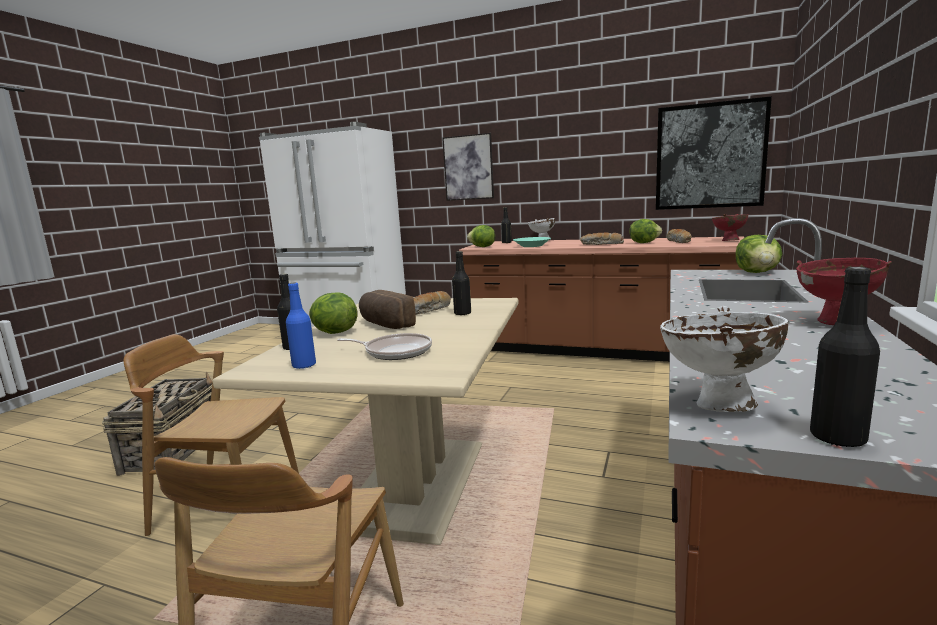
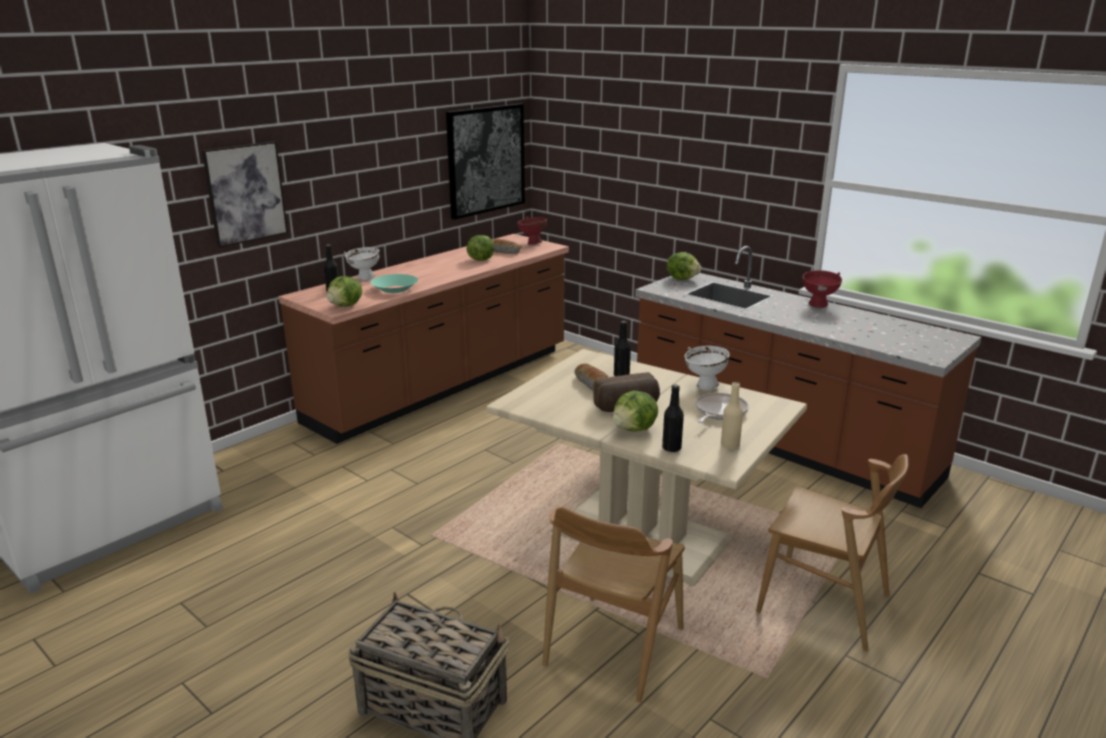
camera: 70 degrees left, 10 degrees up
blue bottle [286,282,316,369] -> beige bottle [721,382,743,450]
bread [580,232,624,245] -> none
white bowl [660,306,788,412] -> white bowl moved to [684,346,730,390]
black bottle [810,267,880,447] -> none

